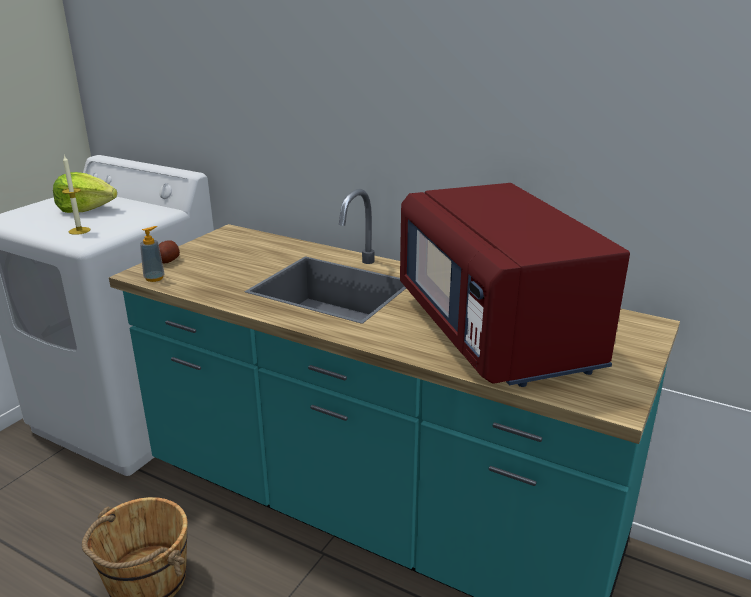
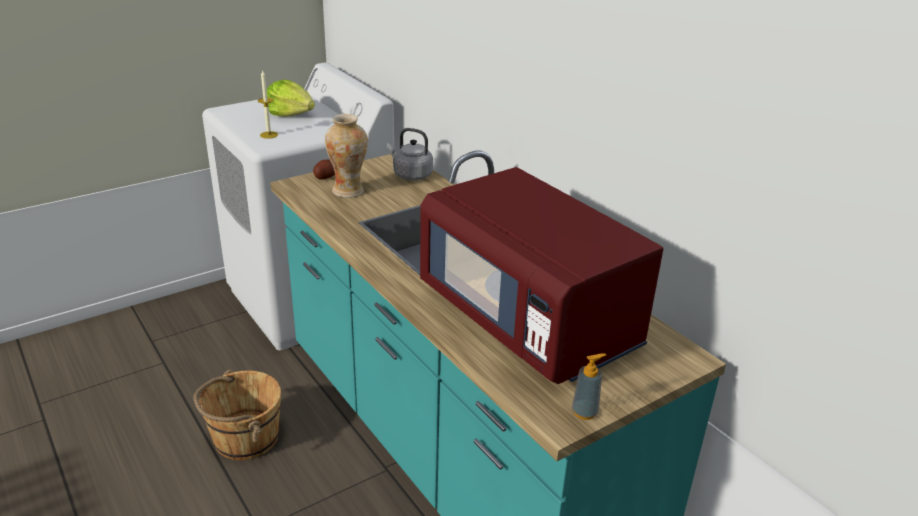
camera: 25 degrees right, 5 degrees up
soap dispenser [140,226,165,282] -> soap dispenser moved to [572,354,606,420]
red microwave [400,183,630,387] -> red microwave turned 45 degrees counterclockwise [420,167,663,384]
none -> vase [325,114,368,198]
none -> grey kettle [387,128,433,180]

